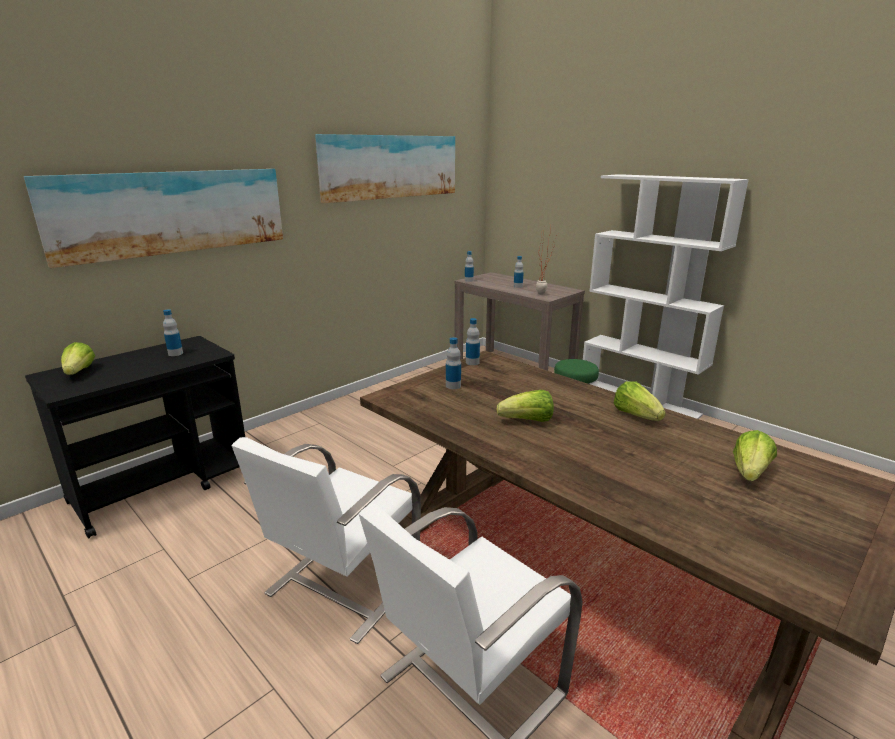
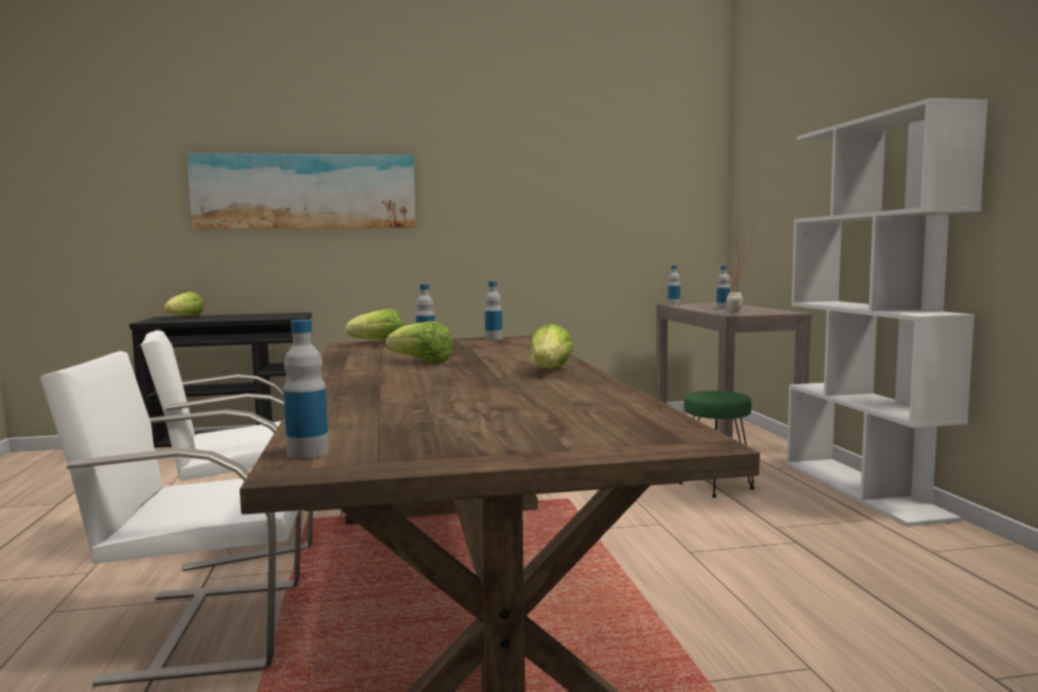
camera: 35 degrees right, 15 degrees down
bottle [163,309,183,356] -> bottle moved to [283,320,329,459]
picture [315,134,455,203] -> none
lettuce [733,430,777,481] -> lettuce moved to [345,309,404,342]

